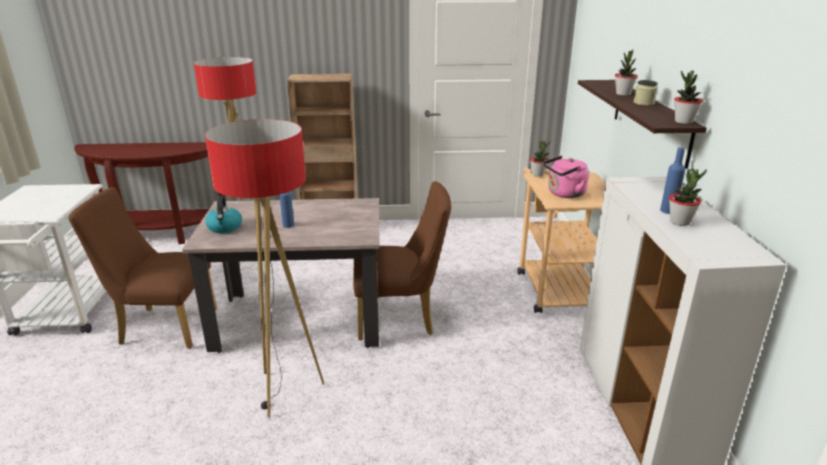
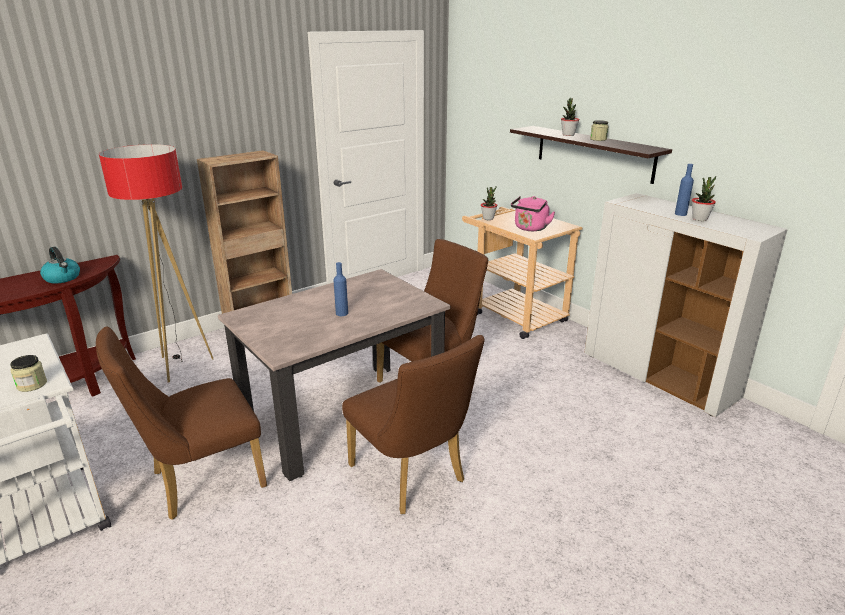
camera: 35 degrees left, 0 degrees up
floor lamp [205,119,324,418] -> brown chair [342,335,485,514]
kettle [205,195,242,233] -> kettle moved to [40,247,80,284]
potted plant [674,70,703,124] -> none
none -> jar [10,355,47,392]

